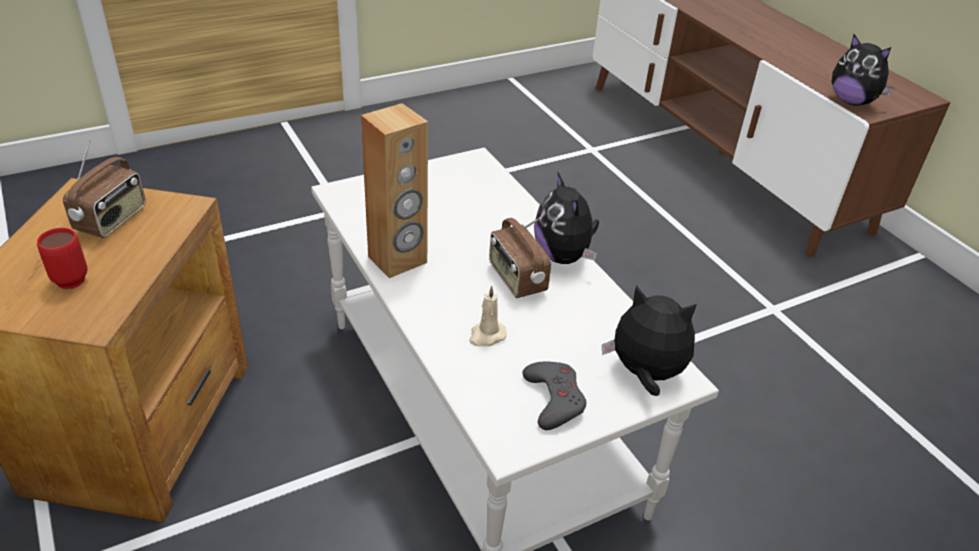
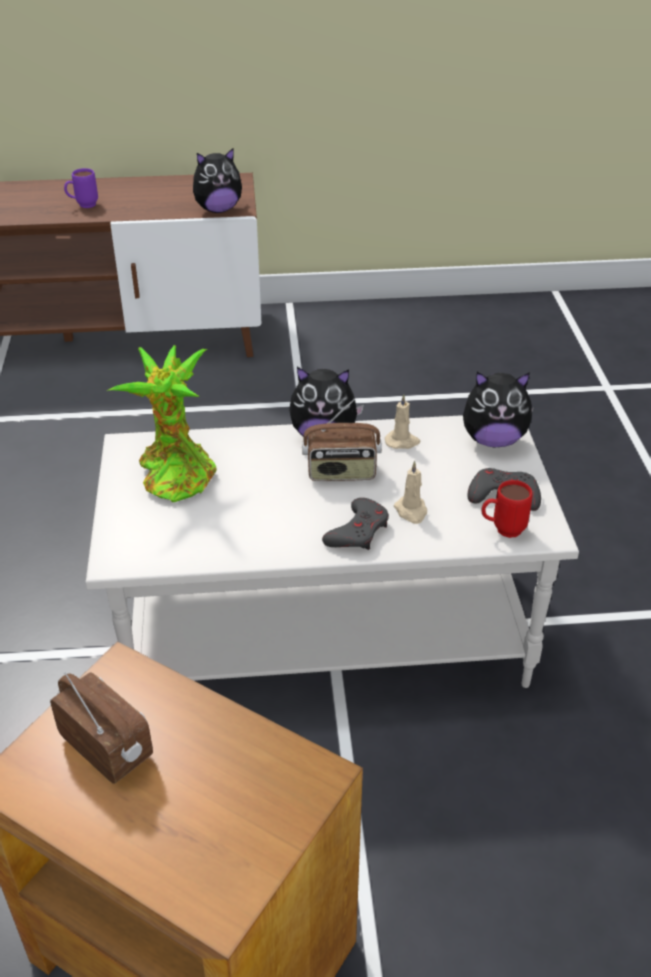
camera: 65 degrees left, 0 degrees up
red mug [37,228,87,289] -> red mug moved to [481,480,533,538]
brown speaker [361,103,428,278] -> none
plush toy [602,285,697,396] -> plush toy turned 135 degrees counterclockwise [463,372,535,447]
none -> purple mug [64,168,98,208]
none -> potted plant [107,345,217,502]
none -> grey game controller [322,498,389,550]
none -> beige candle [385,394,421,449]

